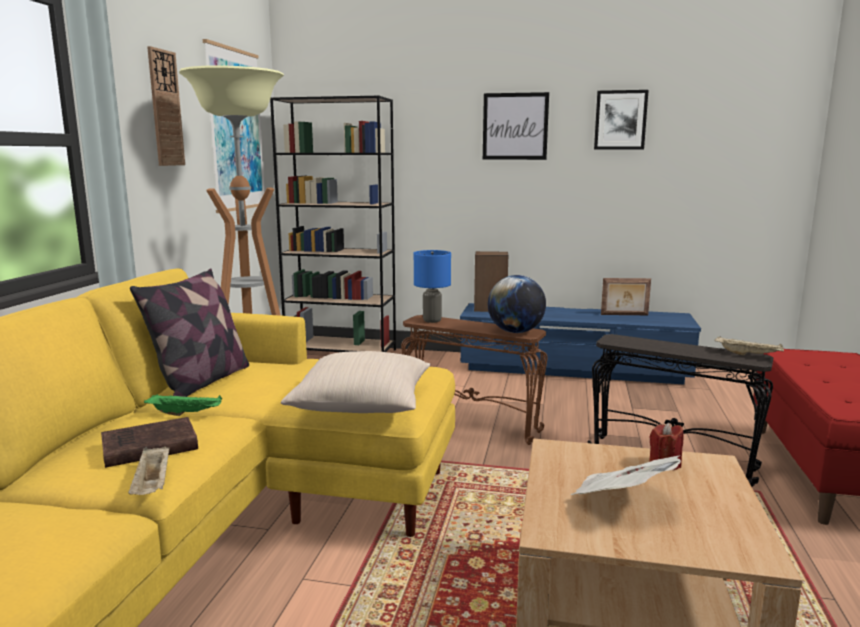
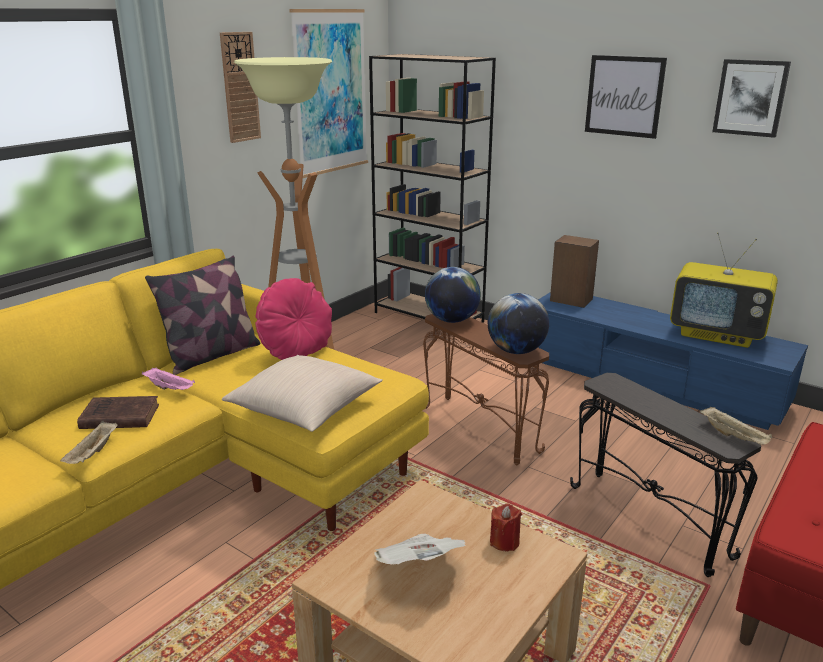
camera: 25 degrees right, 10 degrees up
green tray [144,394,222,416] -> pink tray [142,367,195,390]
blue table lamp [414,250,451,323] -> globe [425,267,481,323]
picture frame [601,278,651,315] -> television [670,232,778,348]
none -> pink pillow [255,278,332,360]

